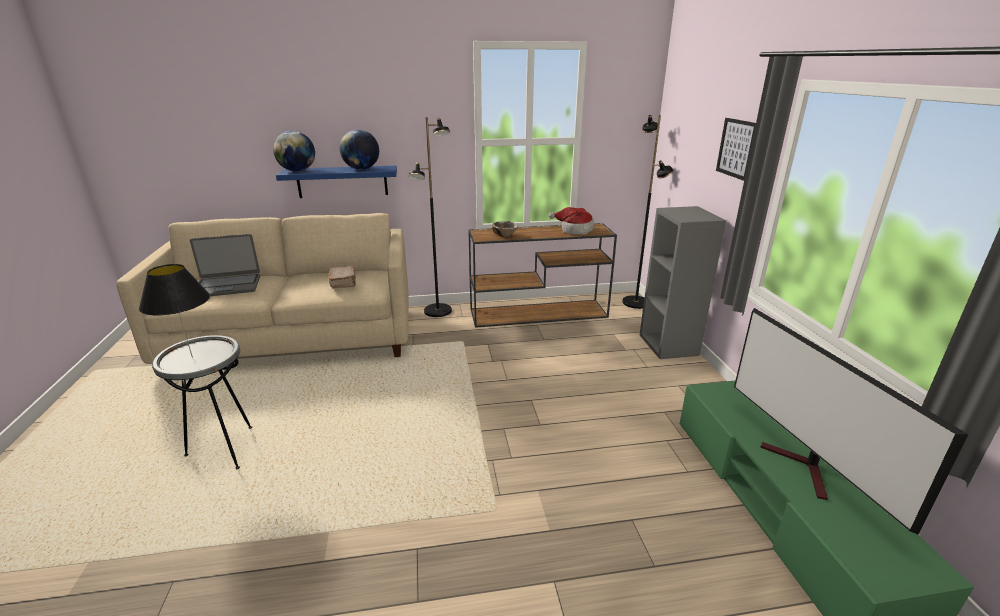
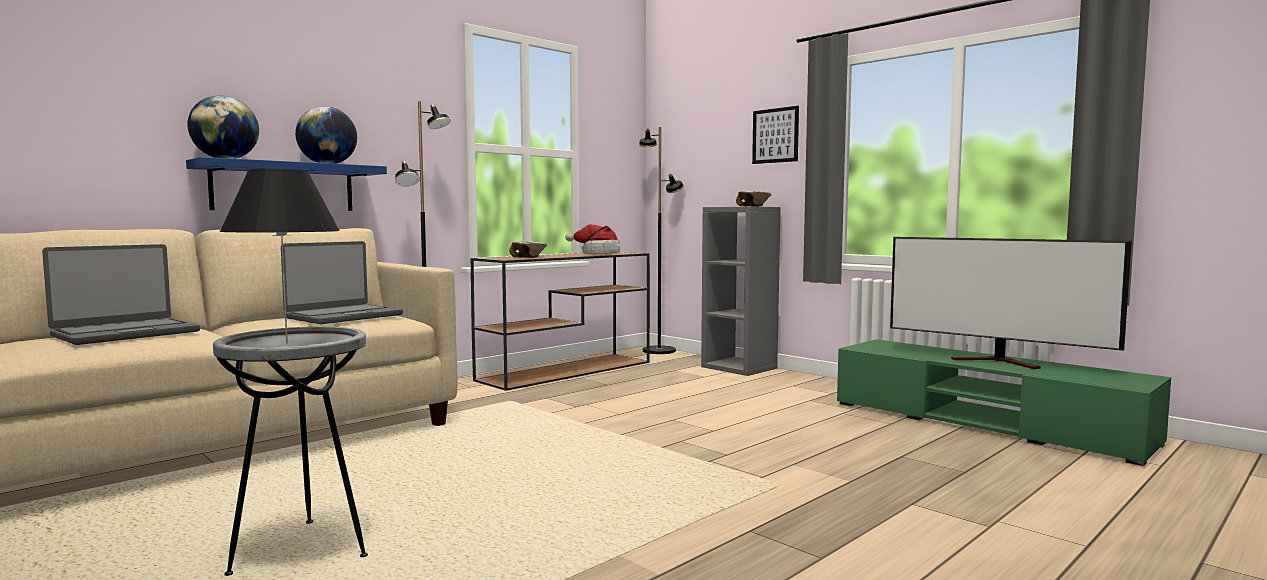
camera: 35 degrees left, 20 degrees down
brown book [329,266,356,289] -> laptop [281,241,403,324]
none -> bowl [736,191,771,207]

